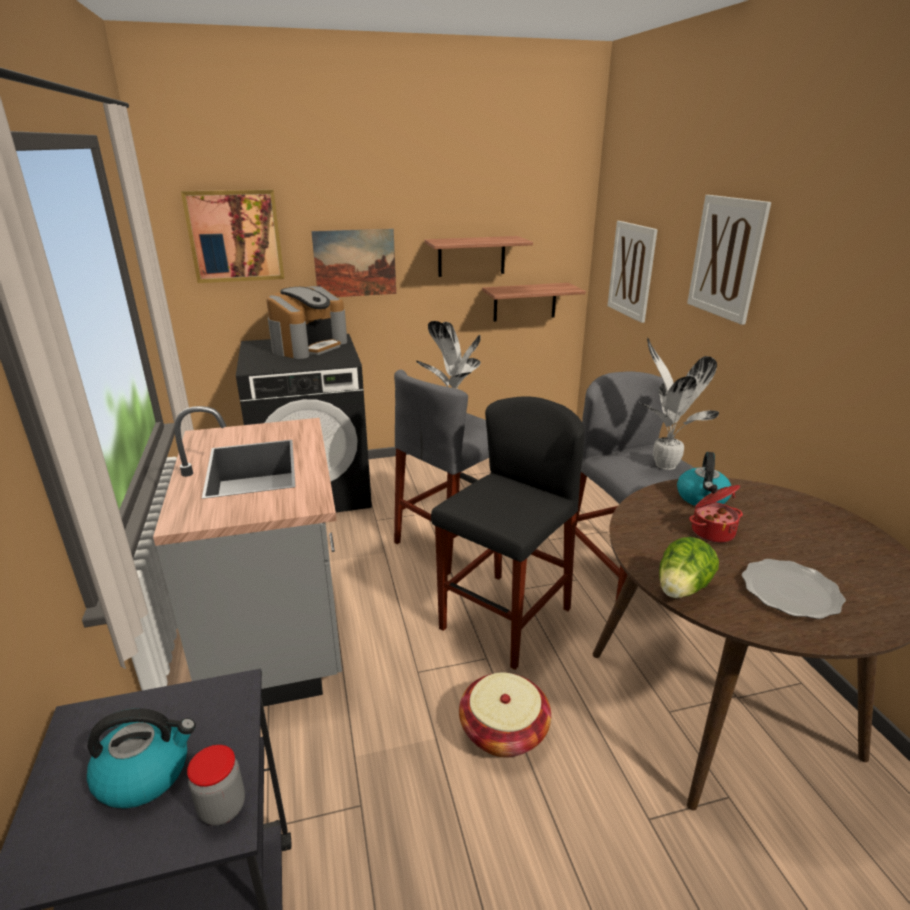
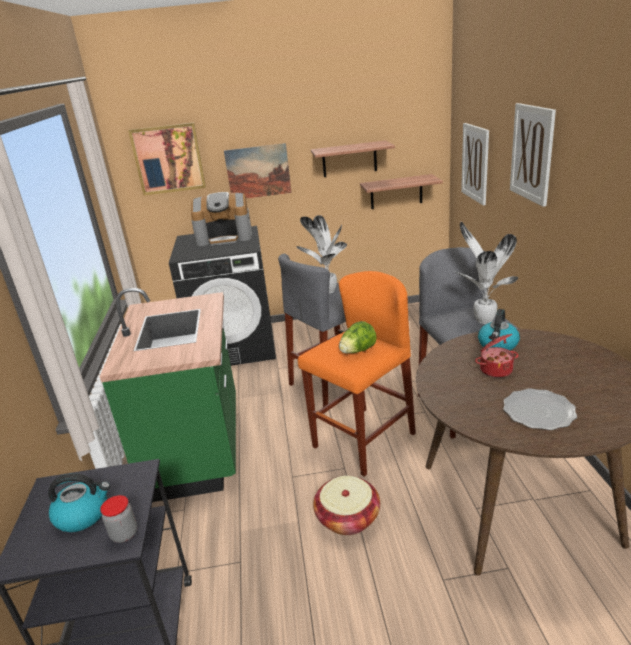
camera: 10 degrees right, 0 degrees up
grey counter [153,406,342,707] -> green counter [100,288,236,502]
coffee machine [266,286,347,359] -> coffee machine turned 45 degrees clockwise [191,192,252,246]
black stool [431,396,585,670] -> orange stool [298,271,416,477]
lettuce [659,537,719,598] -> lettuce moved to [339,321,377,354]

